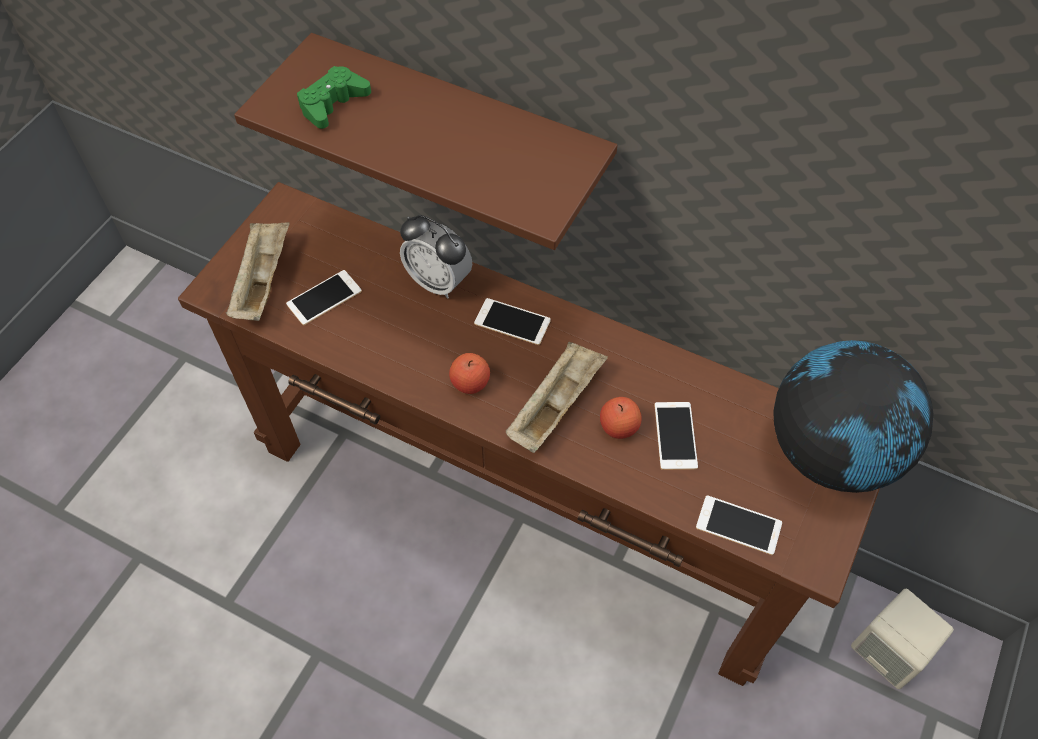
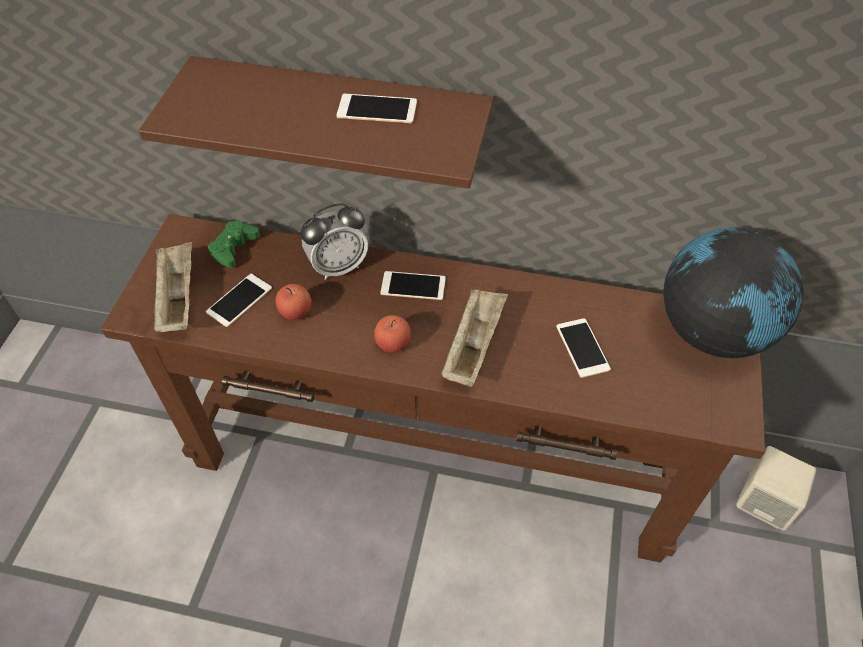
camera: 15 degrees left, 5 degrees down
green game controller [297,66,371,129] -> green game controller moved to [208,221,260,268]
alarm clock [400,215,472,299] -> alarm clock turned 45 degrees counterclockwise [301,203,368,280]
apple [600,397,642,439] -> apple moved to [275,284,311,320]
phone [696,495,782,555] -> phone moved to [337,94,417,123]

